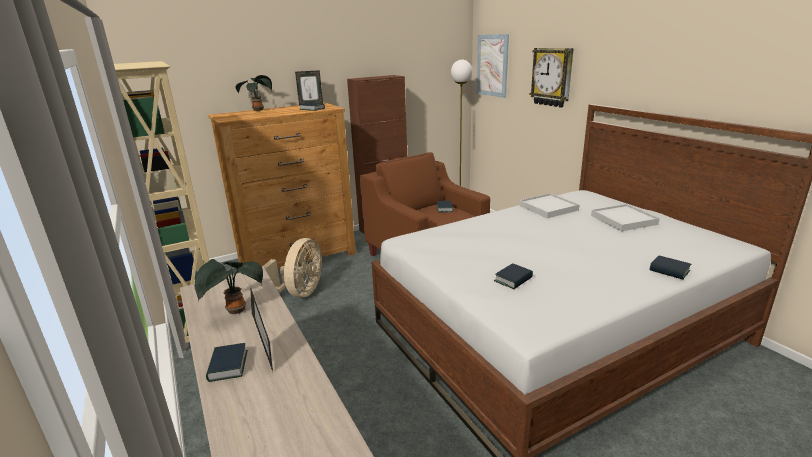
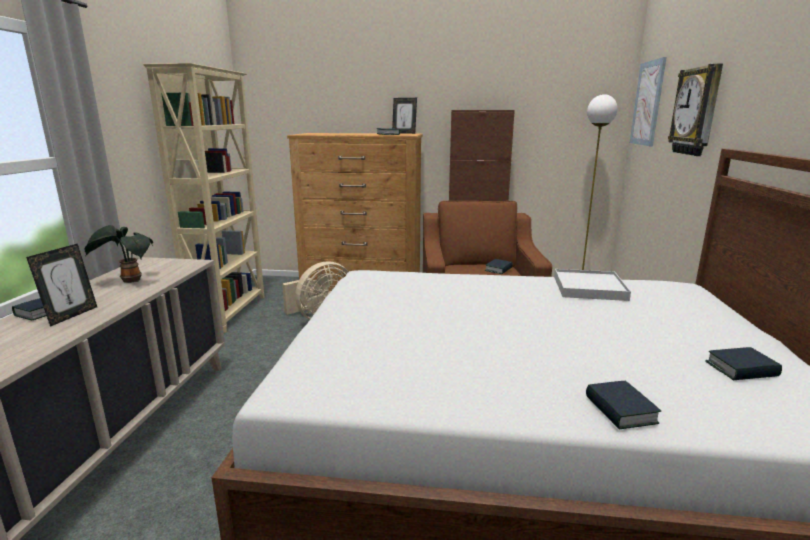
camera: 35 degrees right, 5 degrees down
potted plant [236,75,272,111] -> none
book [494,263,533,289] -> book moved to [705,347,782,380]
white tray [591,204,660,231] -> none

